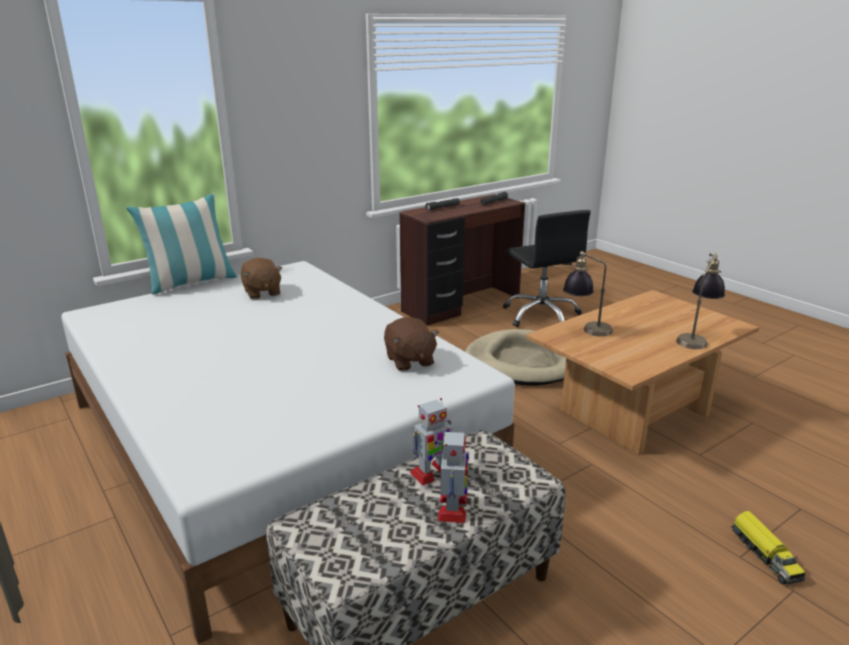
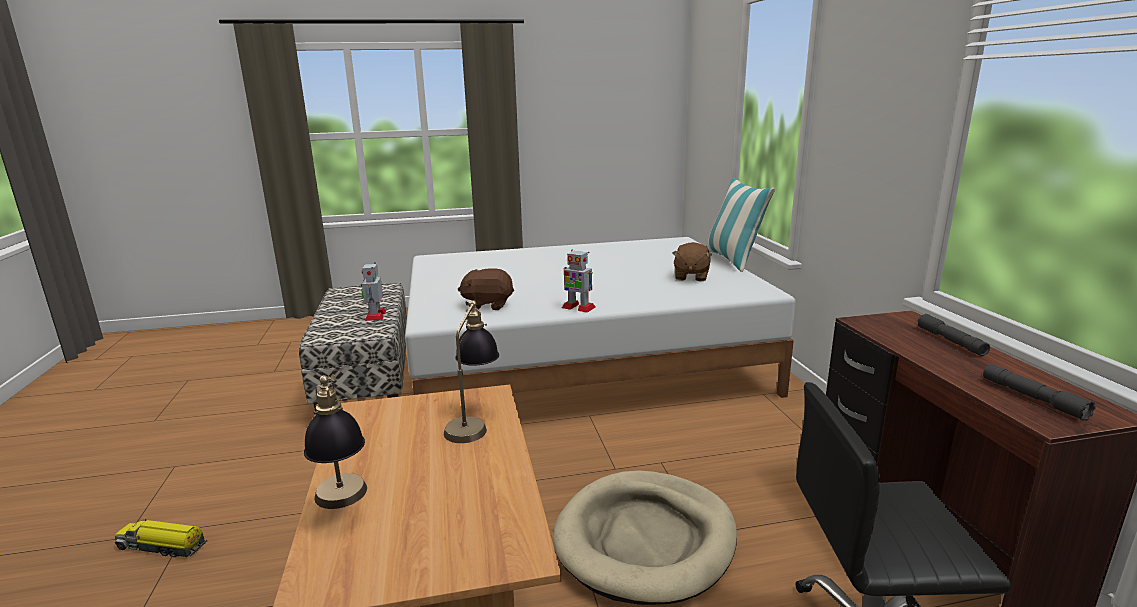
camera: 115 degrees right, 5 degrees down
brown plush toy [241,258,282,299] -> brown plush toy turned 75 degrees counterclockwise [672,242,712,281]
toy robot [438,428,469,523] -> toy robot moved to [562,250,596,313]

